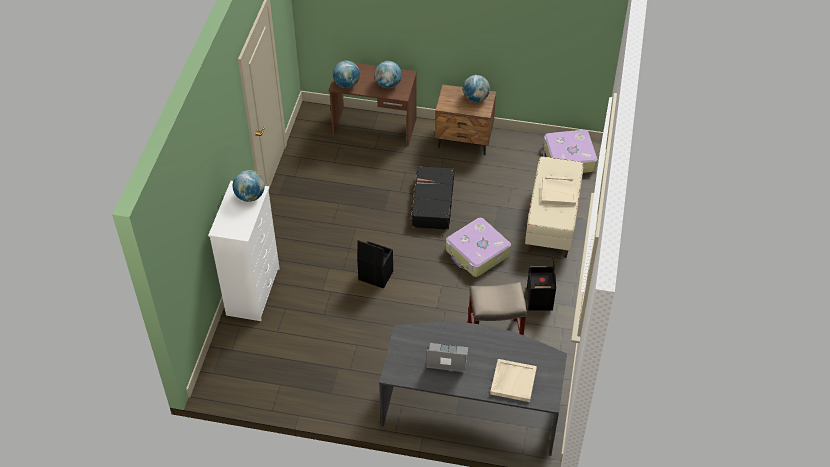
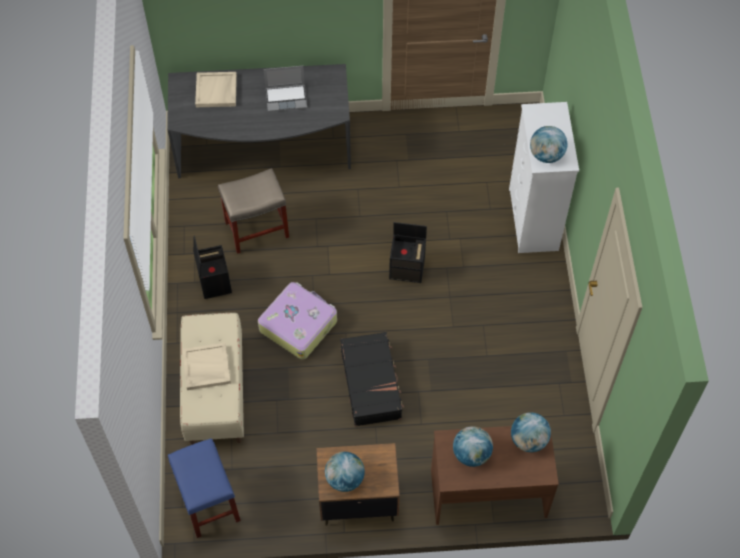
camera: 165 degrees right, 10 degrees up
suitcase [543,130,597,173] -> blue stool [168,438,241,538]

